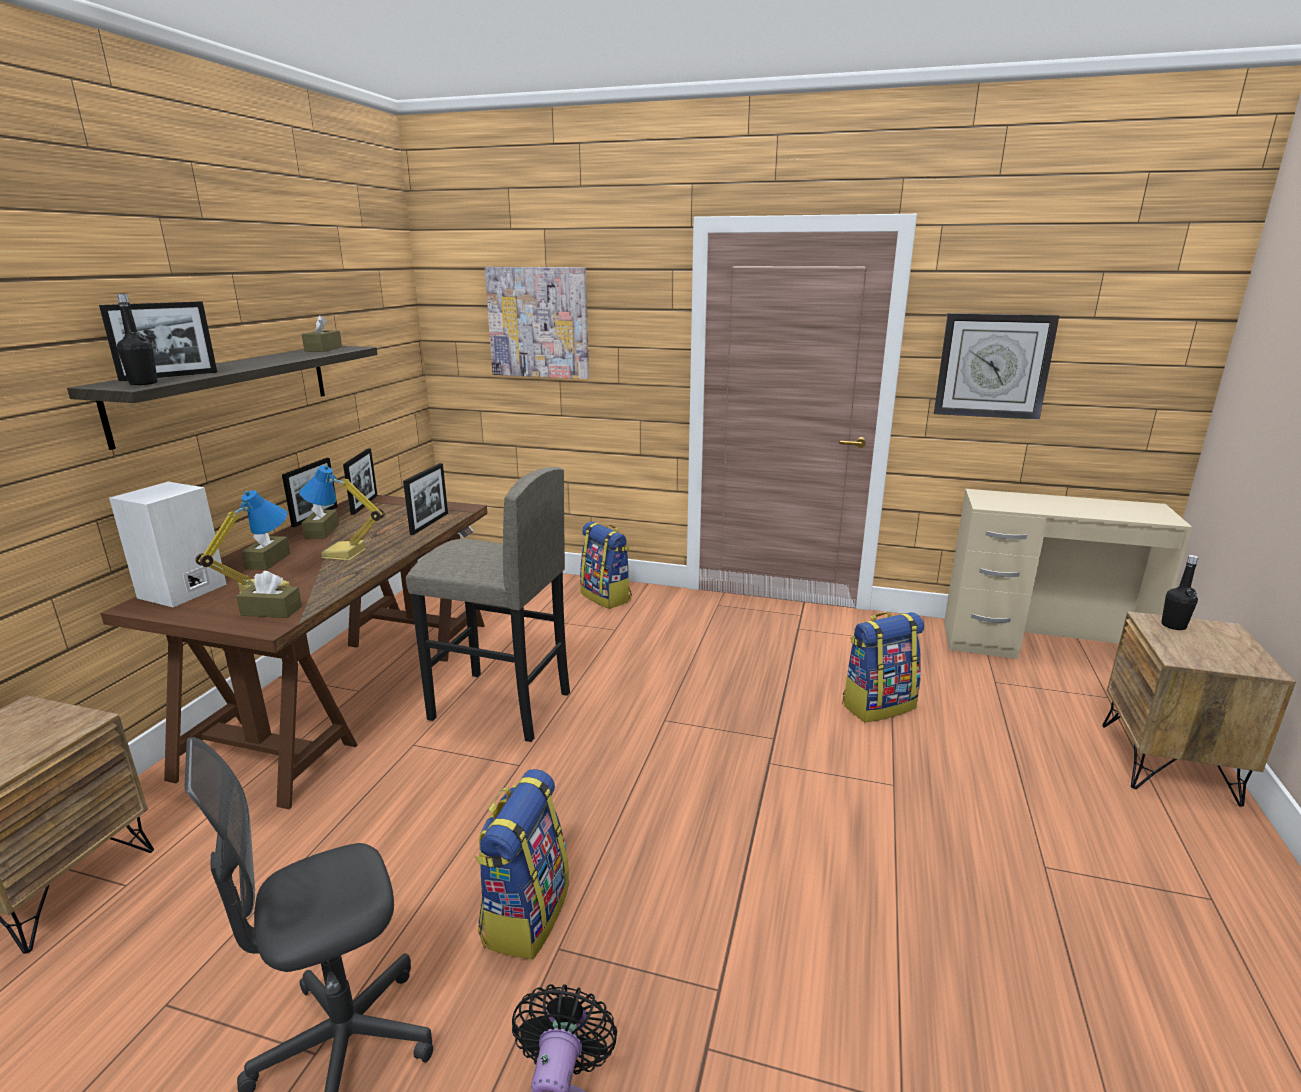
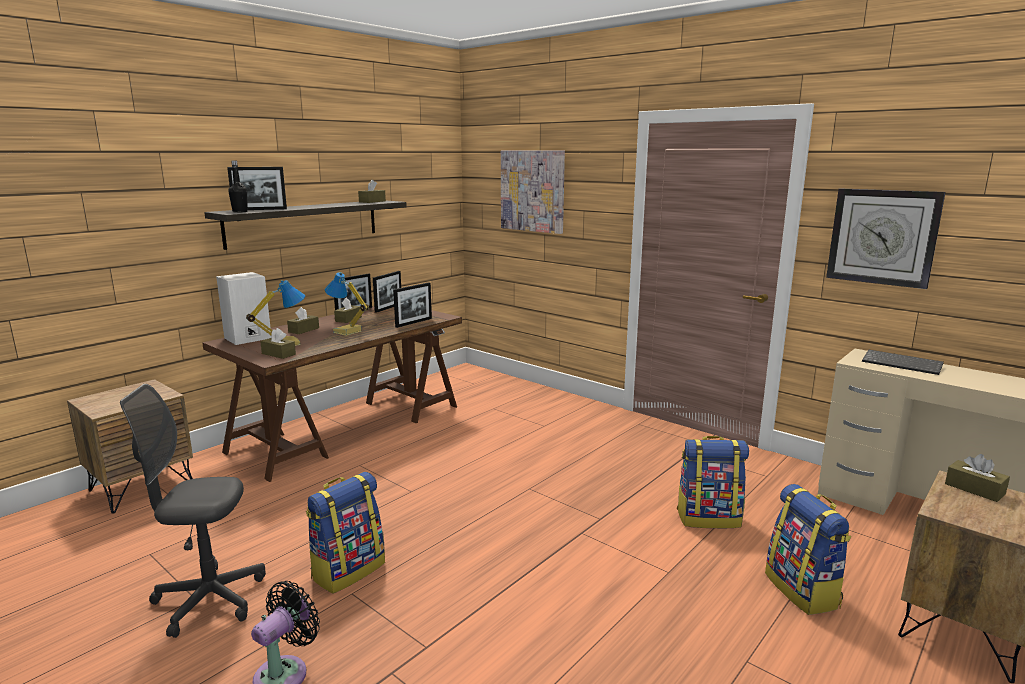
camera: 25 degrees right, 5 degrees down
grey stool [406,467,570,742] -> none
backpack [580,522,632,609] -> backpack moved to [765,484,851,615]
black bottle [1161,555,1199,630] -> brown tissue box [945,454,1010,502]
none -> keyboard [862,350,944,375]

